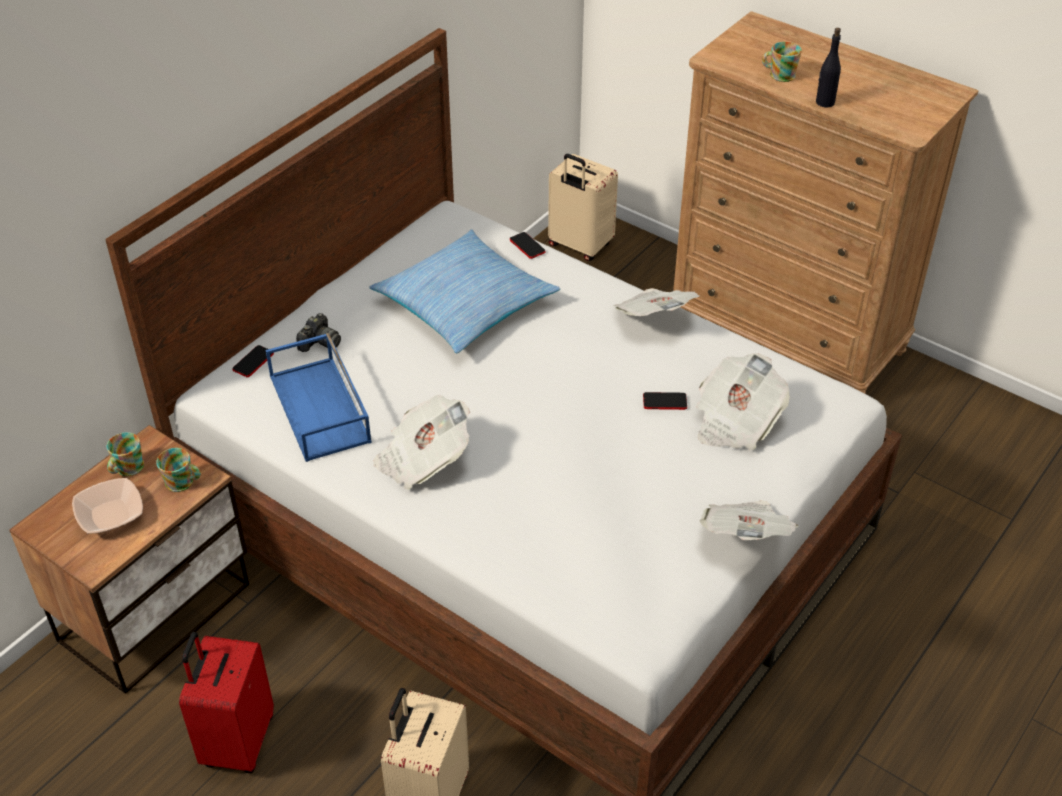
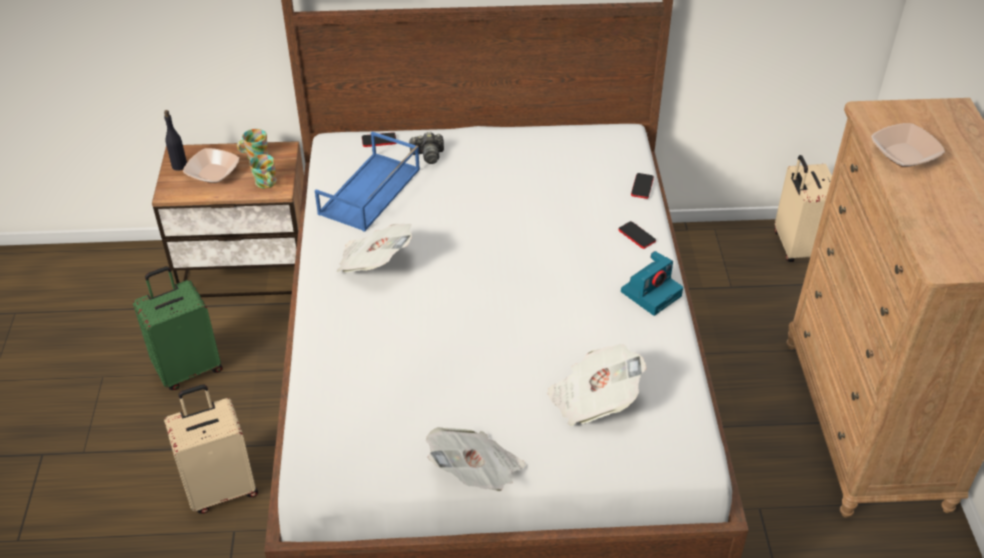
camera: 50 degrees right, 0 degrees up
red suitcase [179,632,274,773] -> green suitcase [133,266,222,390]
pillow [369,229,560,353] -> none
newspaper [613,288,699,316] -> camera [621,251,683,316]
phone [643,392,687,410] -> phone moved to [618,221,656,249]
mug [762,42,802,82] -> bowl [871,123,945,167]
black bottle [816,28,841,107] -> black bottle moved to [164,110,187,171]

